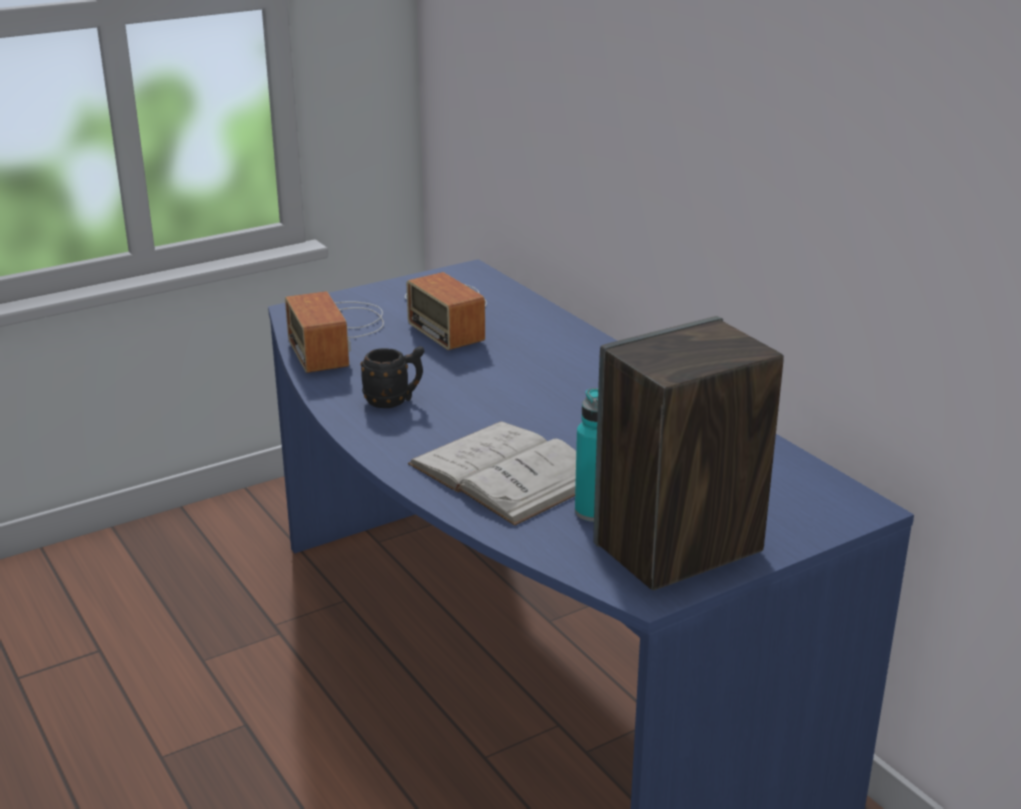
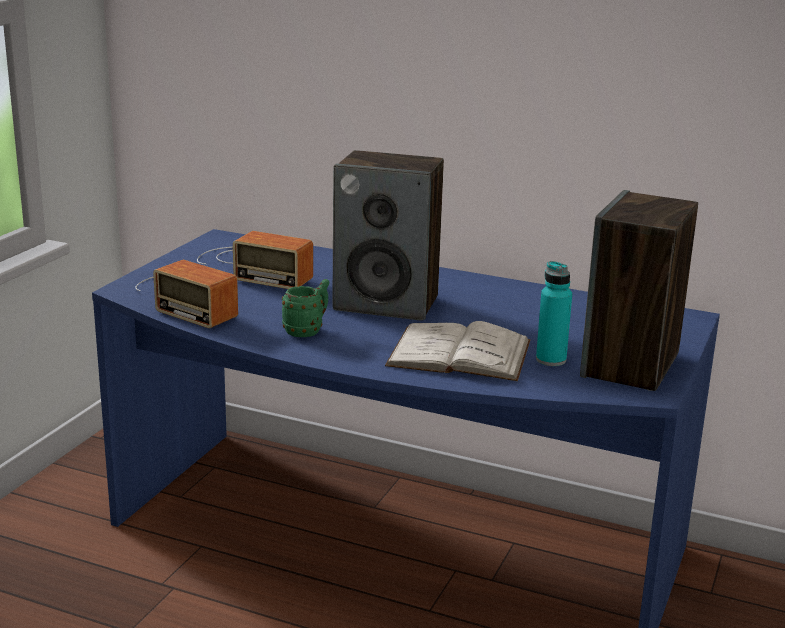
camera: 35 degrees left, 5 degrees down
black mug [360,347,424,408] -> green mug [282,279,329,337]
none -> speaker [333,150,444,321]

